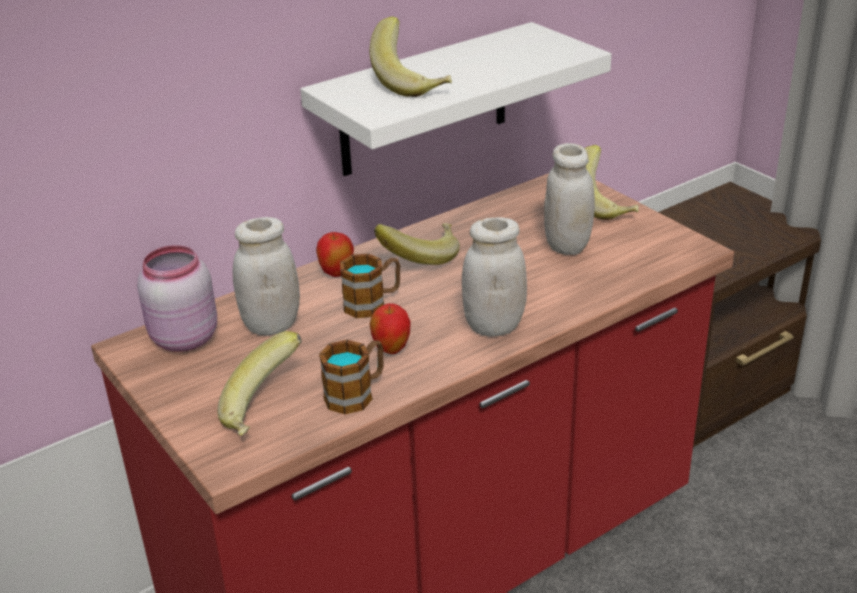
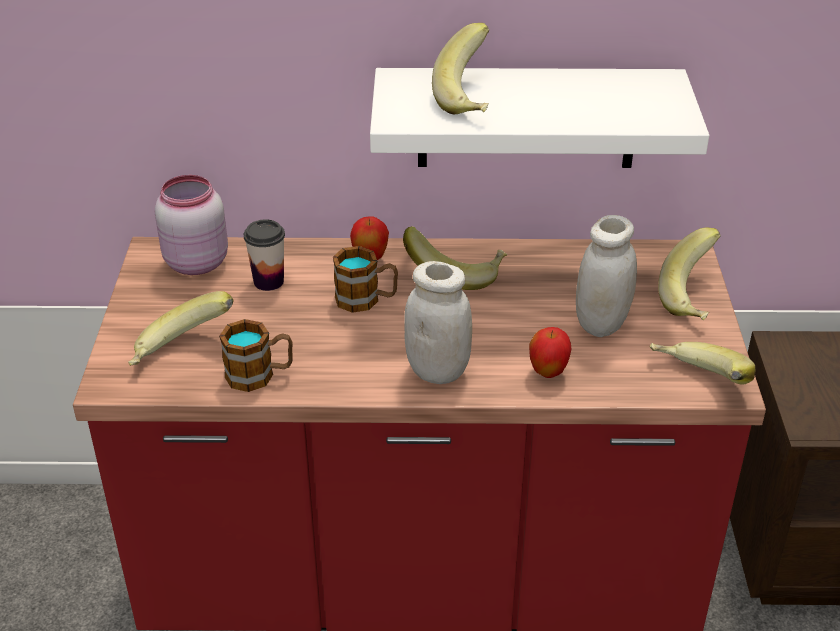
camera: 35 degrees right, 5 degrees up
white jar [233,217,300,336] -> cup [244,219,285,291]
apple [370,303,411,354] -> apple moved to [529,327,571,378]
none -> banana [649,342,755,385]

